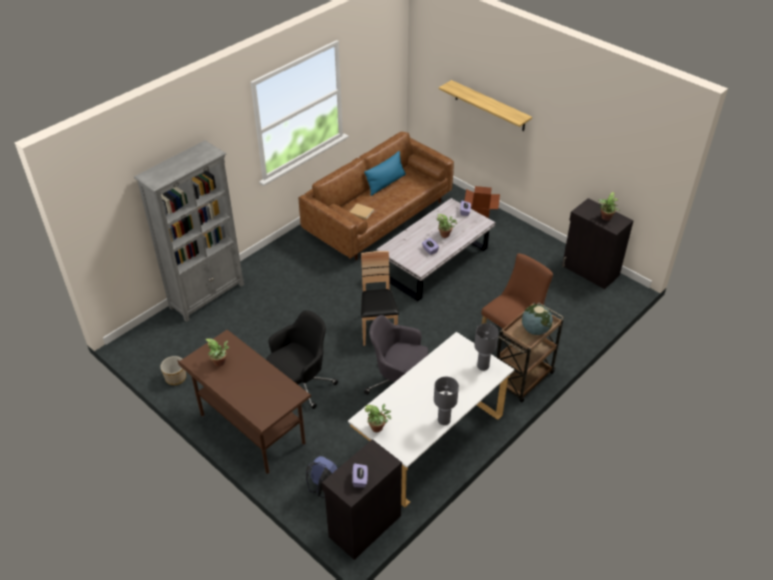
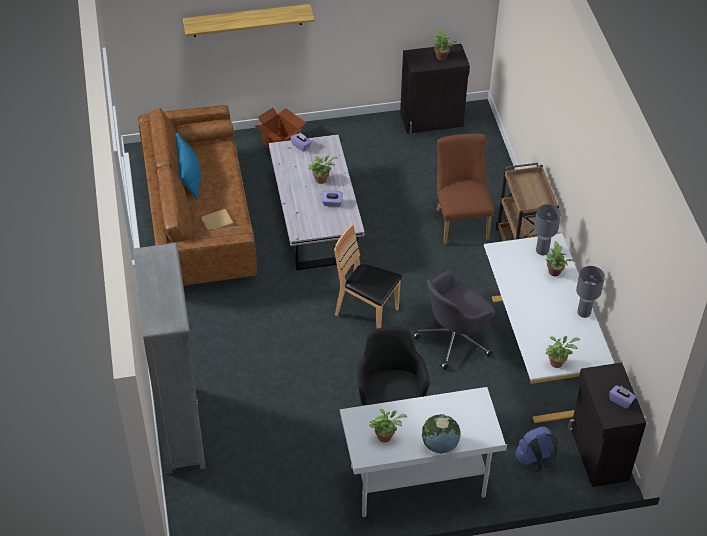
camera: 55 degrees left, 5 degrees up
planter [160,356,186,385] -> none
brown desk [177,330,311,475] -> white desk [340,387,507,518]
globe [522,304,553,335] -> globe moved to [422,414,461,453]
none -> potted plant [546,241,574,276]

